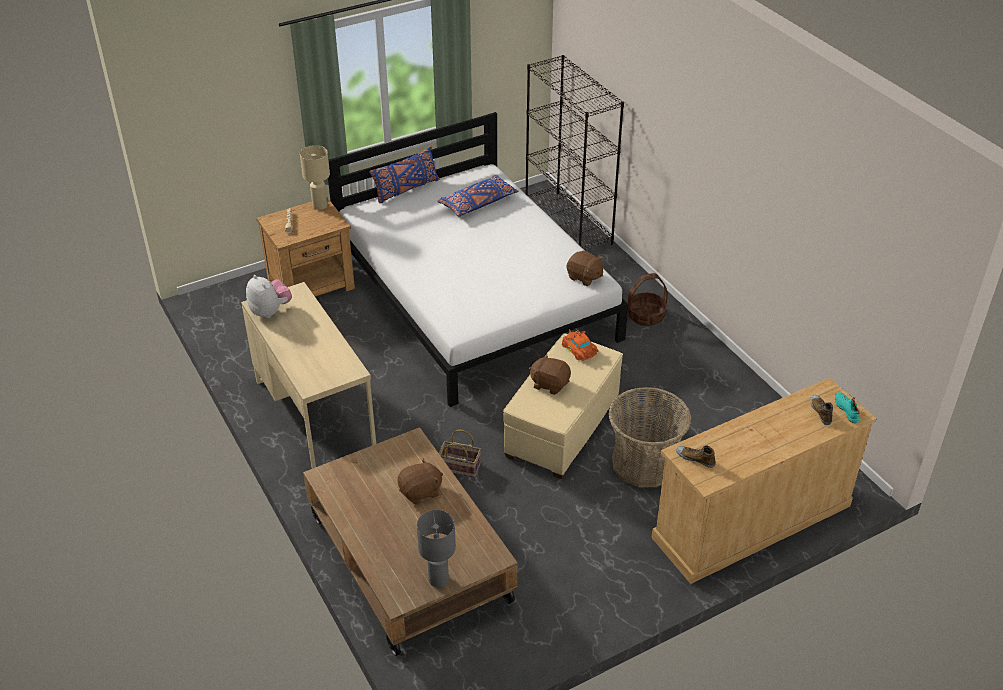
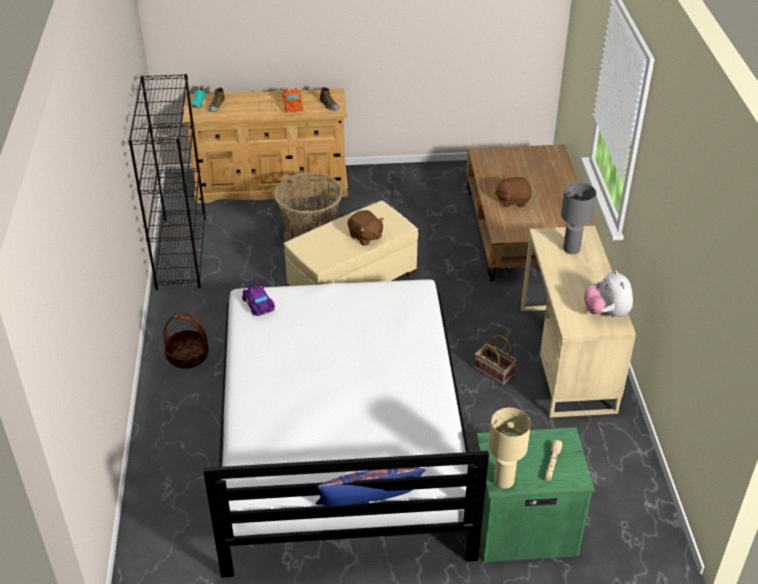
camera: 155 degrees left, 0 degrees up
brown nightstand [256,198,355,296] -> green nightstand [476,427,595,562]
grey table lamp [417,510,456,587] -> grey table lamp moved to [561,182,596,254]
blue pillow [438,175,518,216] -> none
basket [439,430,481,478] -> basket moved to [474,335,517,385]
black bookcase [526,55,624,250] -> black bookcase moved to [128,74,206,290]
orange toy car [562,328,599,361] -> orange toy car moved to [283,88,303,112]
brown plush toy [567,251,603,286] -> purple toy car [242,283,275,316]

